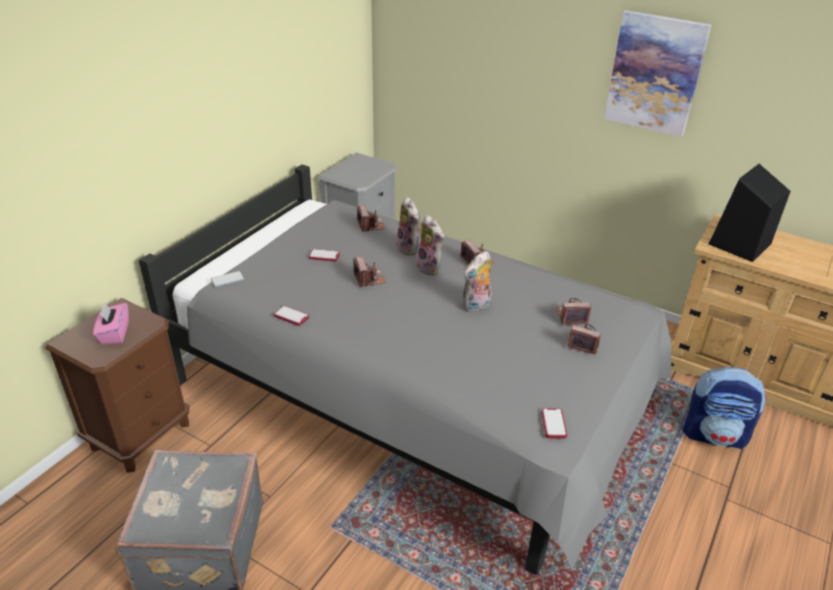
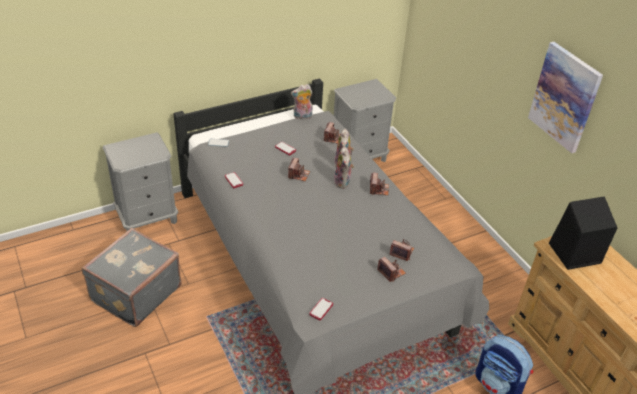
camera: 30 degrees right, 5 degrees up
brown nightstand [45,298,190,473] -> grey nightstand [102,132,178,231]
pink tissue box [93,303,129,345] -> none
plush toy [462,251,492,312] -> plush toy moved to [291,84,313,119]

